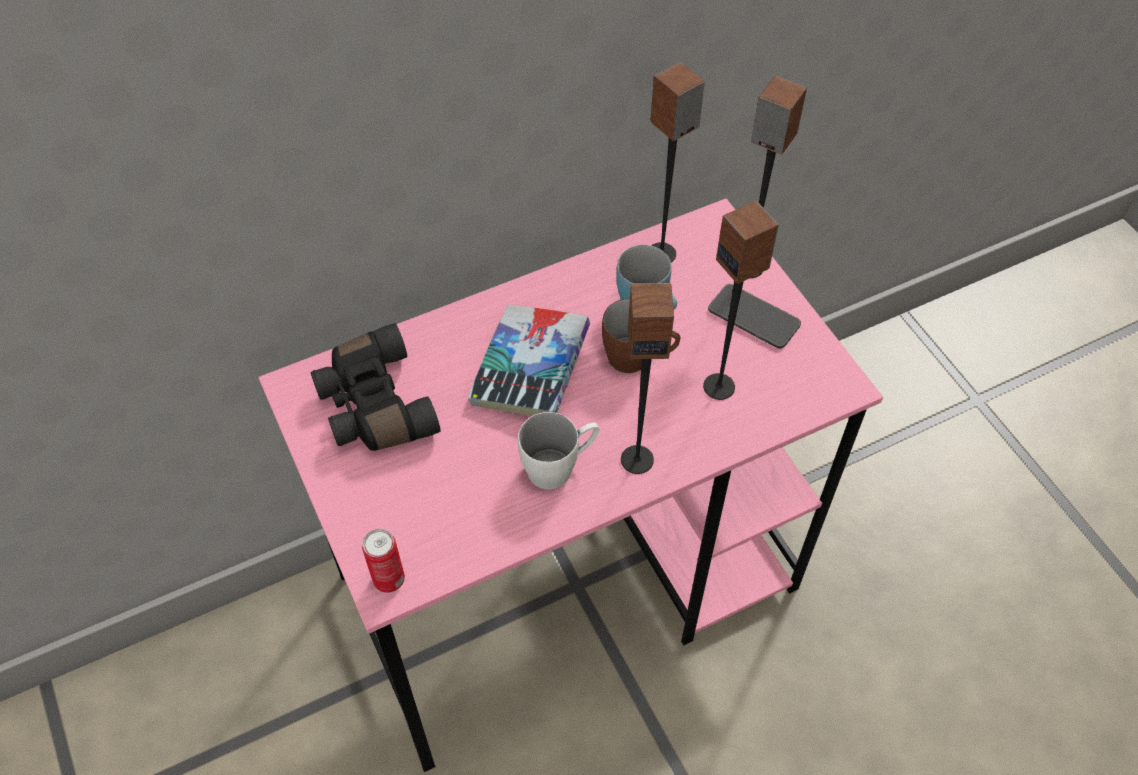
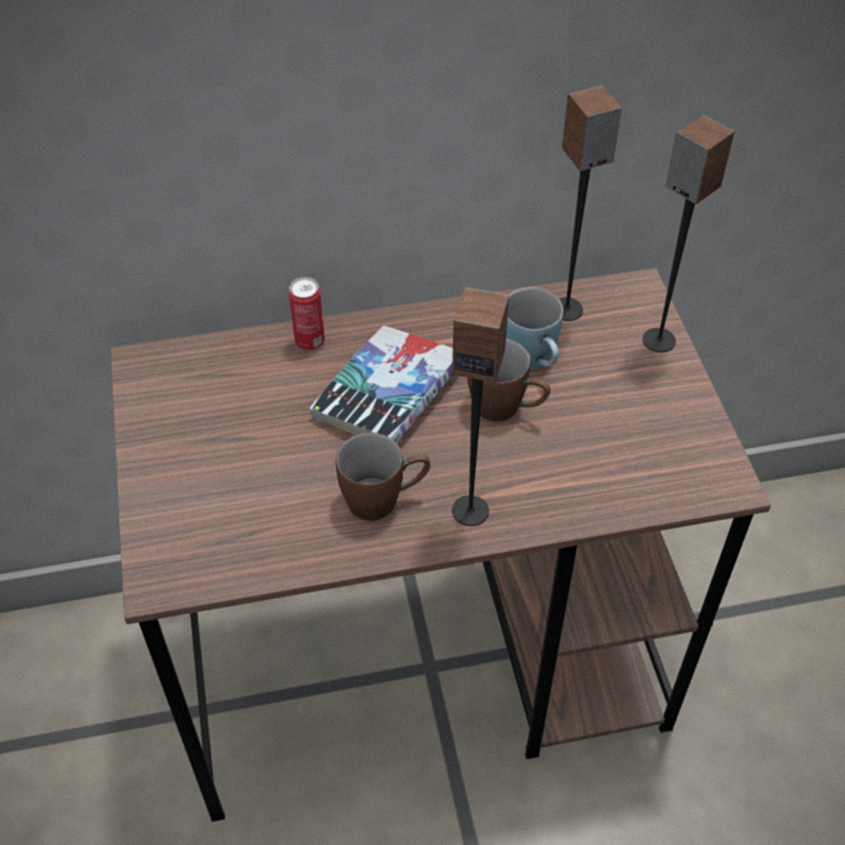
camera: 15 degrees right, 5 degrees down
pink desk [258,198,883,772] -> brown desk [110,268,771,822]
black binoculars [310,323,441,451] -> none
can [362,529,405,593] -> can moved to [289,277,325,351]
white mug [518,412,600,489] -> brown mug [336,432,430,521]
speaker [703,201,779,400] -> none
phone [708,284,801,348] -> none

